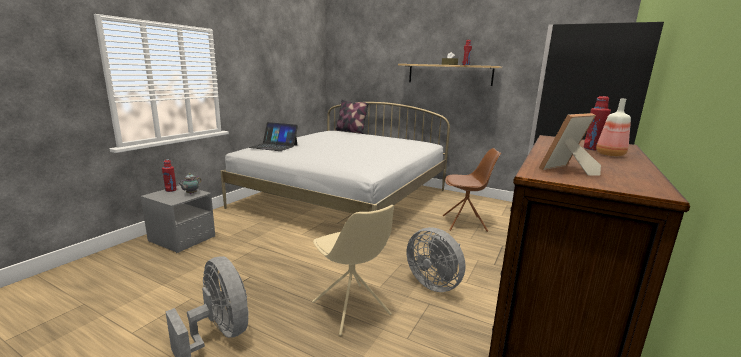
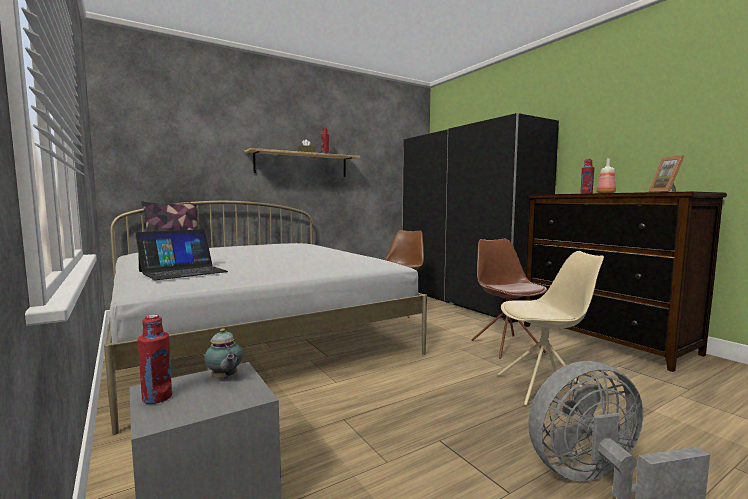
camera: 60 degrees left, 10 degrees down
grey fan [407,227,466,292] -> brown chair [471,238,547,359]

